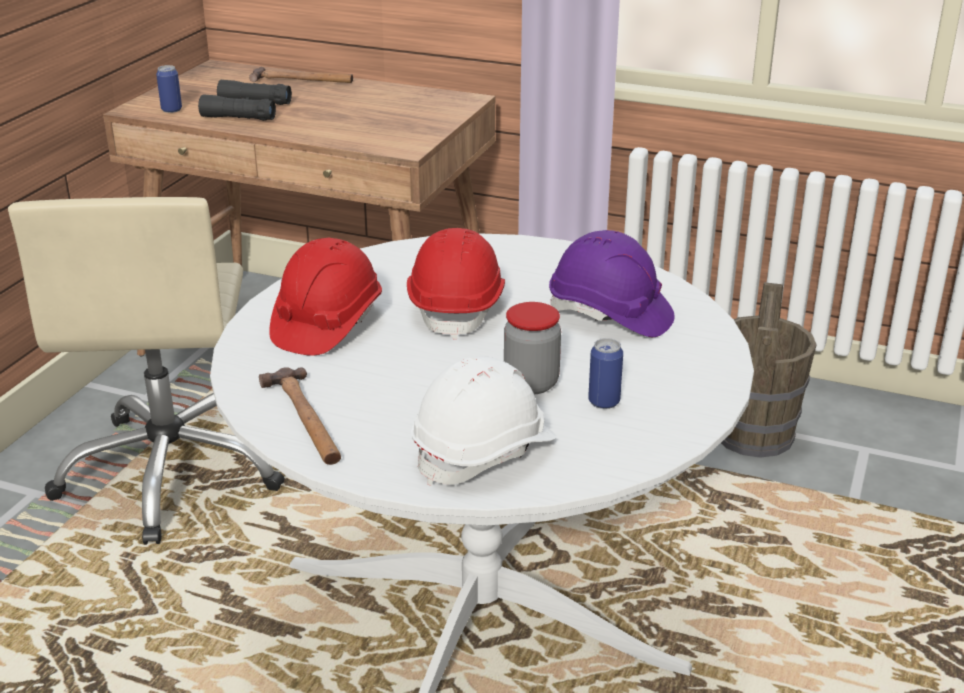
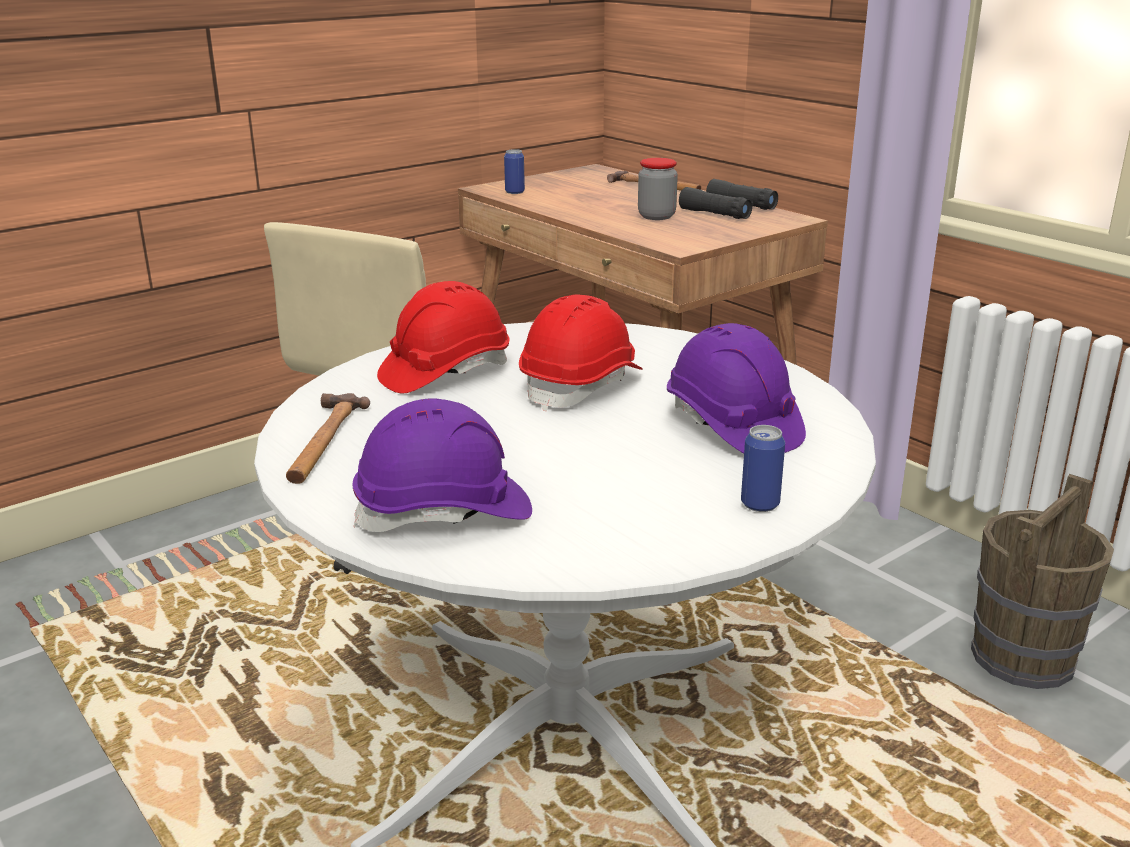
camera: 30 degrees right, 5 degrees down
black binoculars [198,80,292,121] -> black binoculars moved to [679,179,778,219]
white hard hat [411,357,557,486] -> purple hard hat [353,399,532,532]
jar [504,302,561,394] -> jar moved to [638,158,678,220]
can [588,338,623,409] -> can moved to [741,425,785,512]

